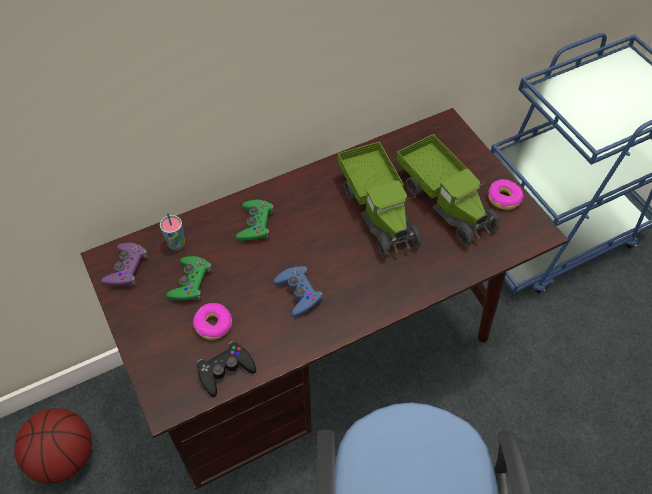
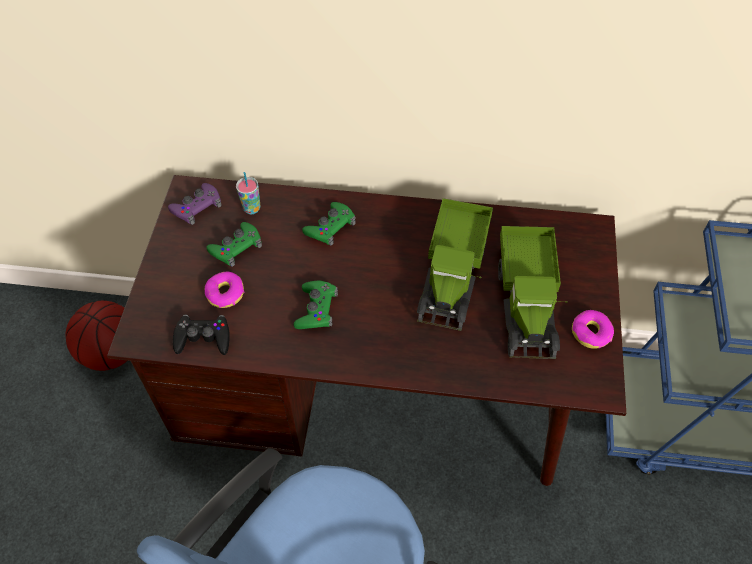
camera: 35 degrees right, 0 degrees up
blue game controller [273,266,323,318] -> green game controller [294,281,338,329]

